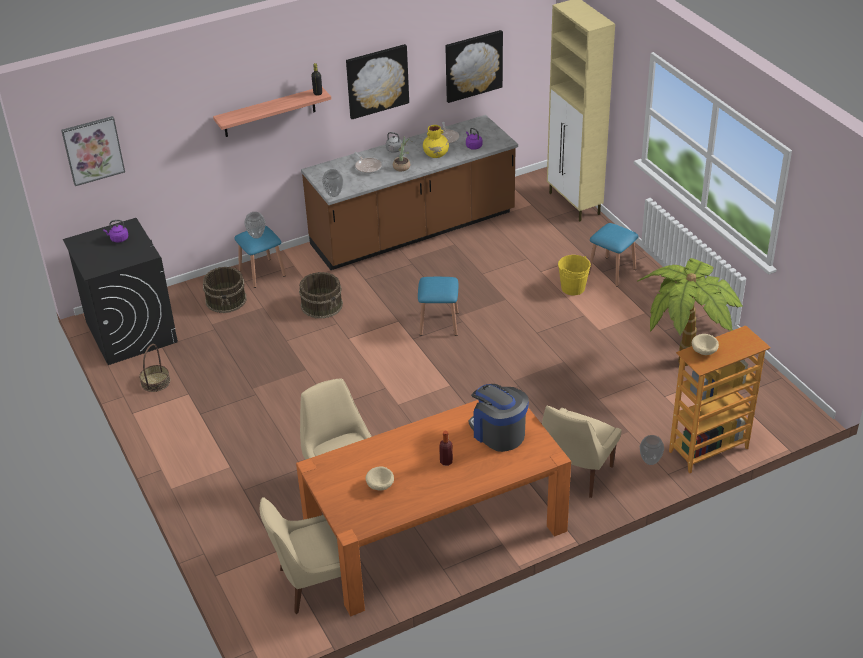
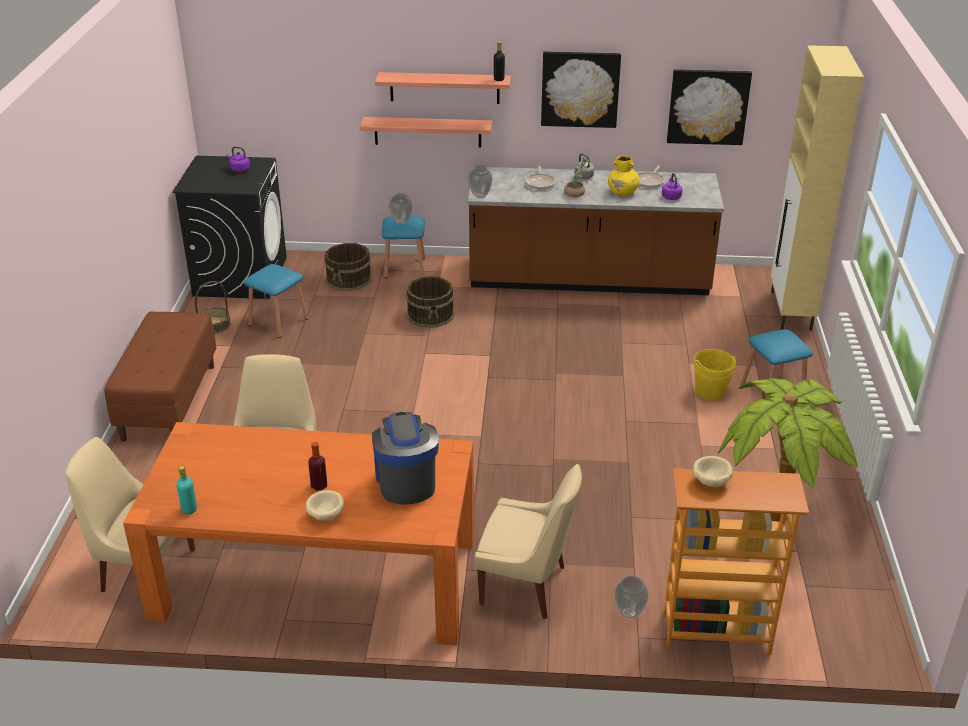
camera: 30 degrees right, 5 degrees down
picture [61,116,125,186] -> none
beige bowl [366,466,394,491] -> beige bowl moved to [306,490,344,521]
blue stool [418,277,459,336] -> blue stool moved to [244,264,308,338]
beige chair [542,405,622,498] -> beige chair turned 135 degrees counterclockwise [475,464,582,619]
none -> brown bench [105,312,217,442]
none -> turquoise bottle [176,466,197,515]
none -> shelf [359,117,492,148]

